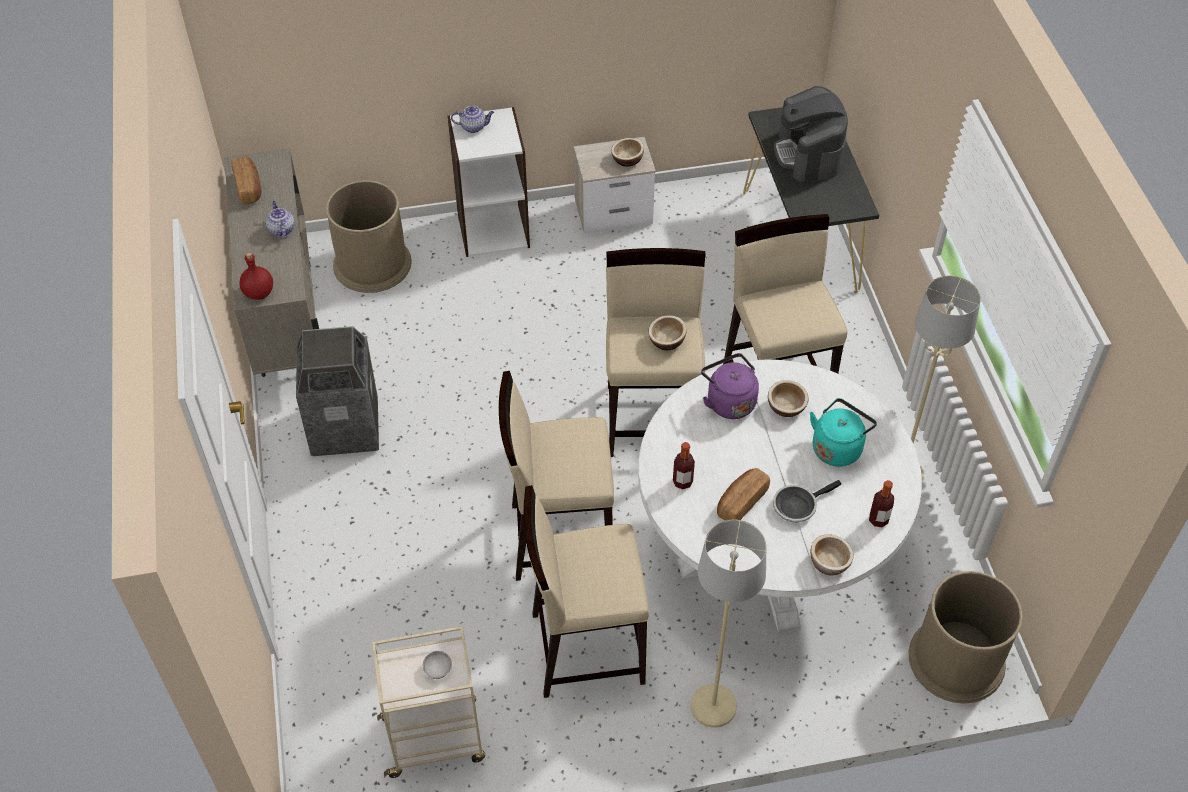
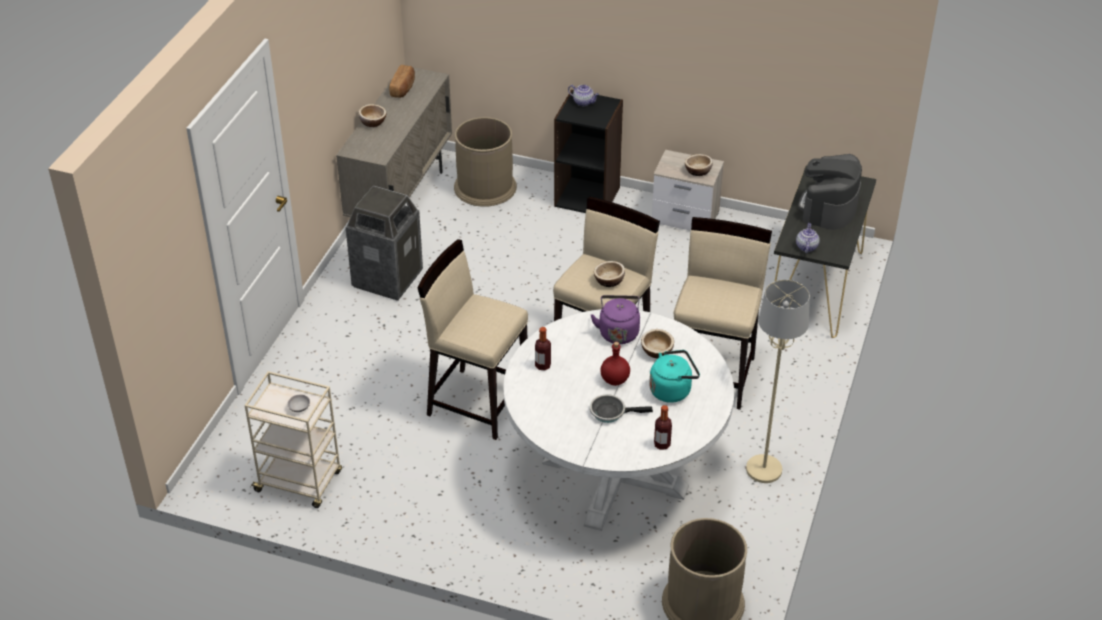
camera: 30 degrees right, 10 degrees down
red bottle [239,252,273,300] -> red bottle moved to [600,342,630,386]
teapot [266,201,294,239] -> teapot moved to [796,223,820,253]
white bookcase [447,107,530,257] -> black bookcase [554,90,623,213]
beige stool [524,485,649,698] -> none
beige floor lamp [691,520,766,728] -> none
bread [717,468,770,521] -> none
bowl [810,534,854,575] -> bowl moved to [359,104,386,127]

